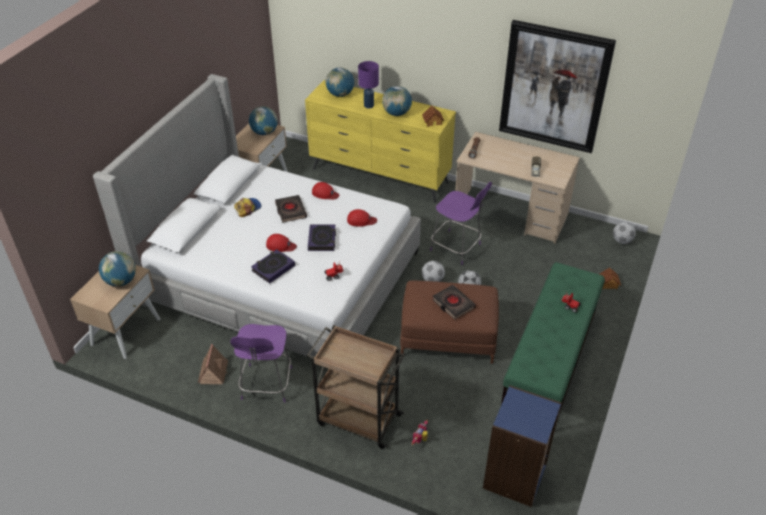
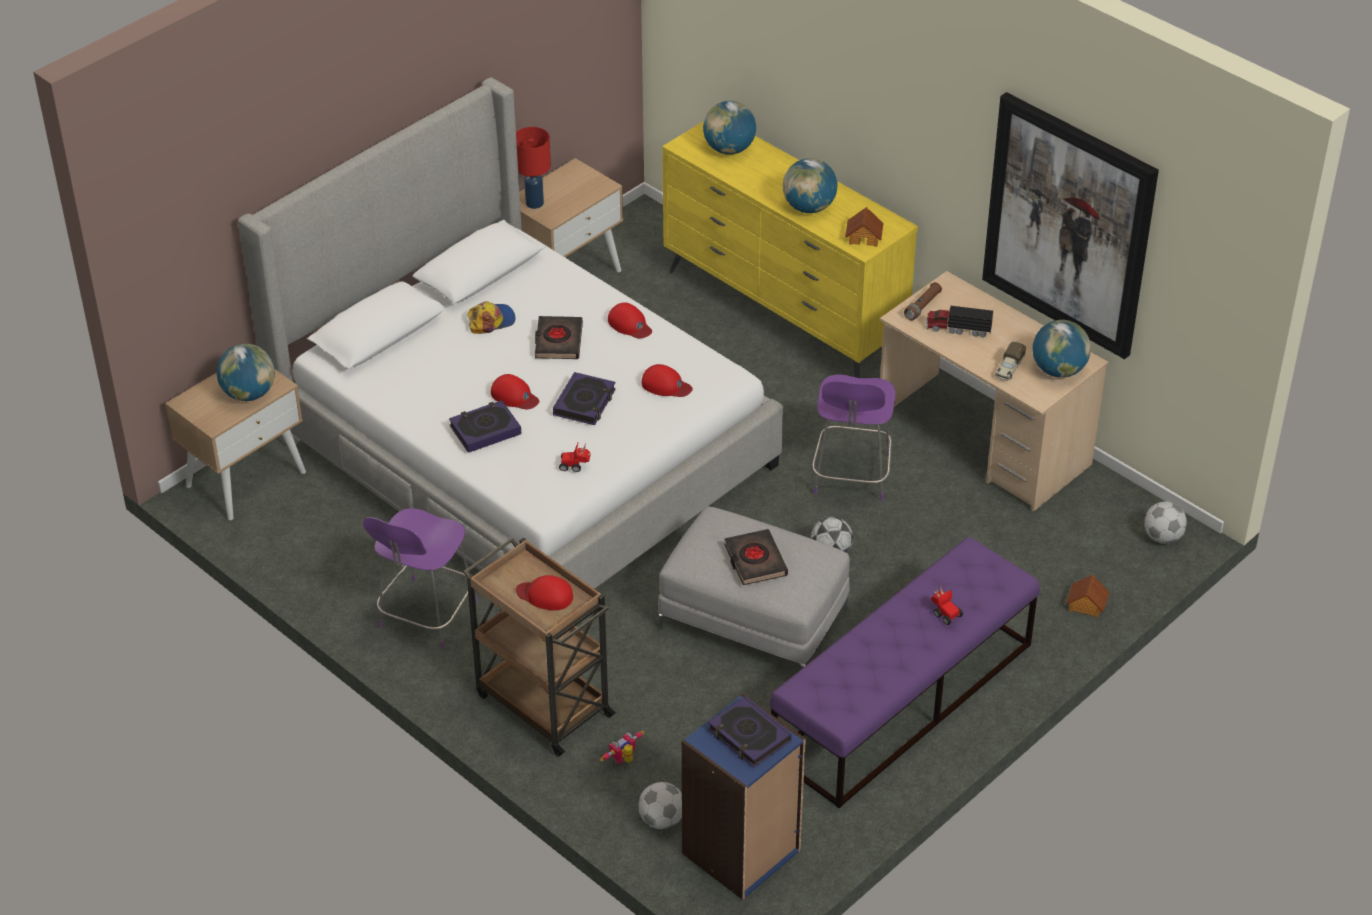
camera: 20 degrees right, 0 degrees up
toy house [198,344,228,384] -> none
globe [249,106,278,135] -> globe moved to [1032,320,1091,378]
purple table lamp [358,61,379,109] -> none
brown ottoman [400,281,499,364] -> grey ottoman [658,507,850,670]
football [422,261,445,282] -> football moved to [638,782,682,829]
purple chair [430,182,492,265] -> purple chair turned 45 degrees clockwise [812,374,895,501]
green bench [501,262,605,413] -> purple bench [770,537,1040,808]
none -> red table lamp [516,127,551,209]
none -> red cap [516,575,573,610]
none -> book [708,696,792,768]
none -> toy truck [926,306,993,337]

